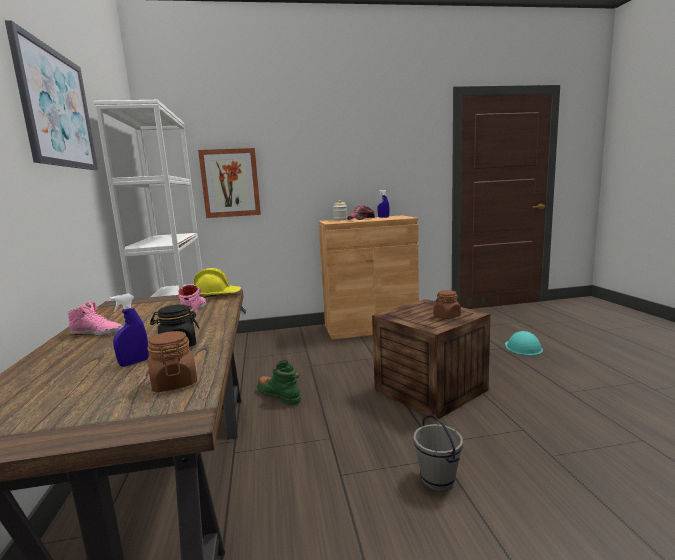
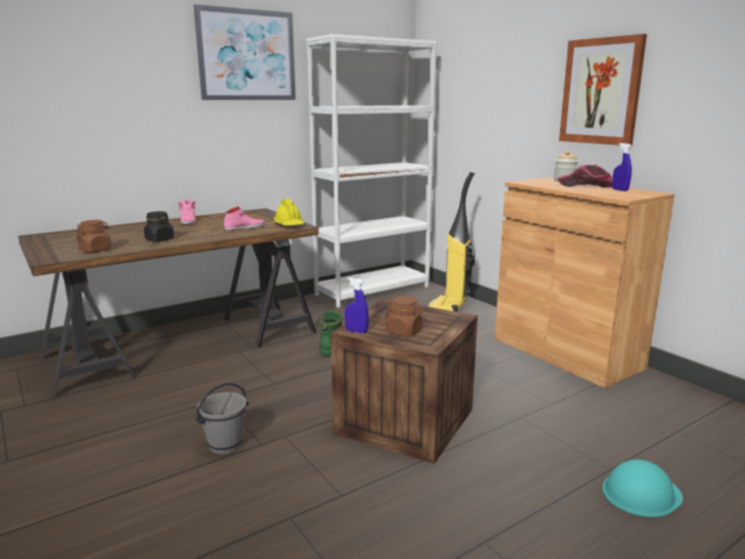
camera: 65 degrees right, 5 degrees up
blue spray bottle [110,294,149,367] -> blue spray bottle moved to [345,277,369,334]
picture [198,148,261,218] -> picture moved to [559,34,647,146]
none -> vacuum cleaner [428,171,475,312]

